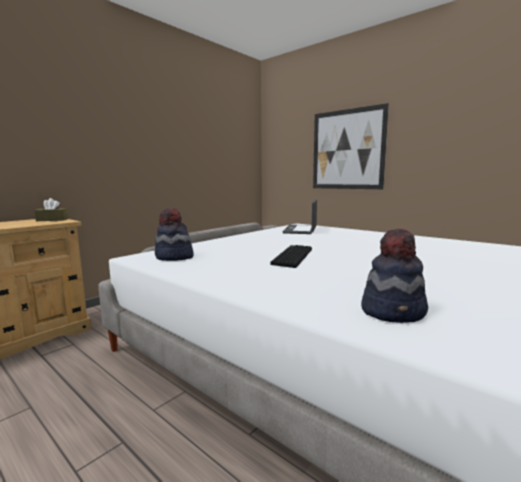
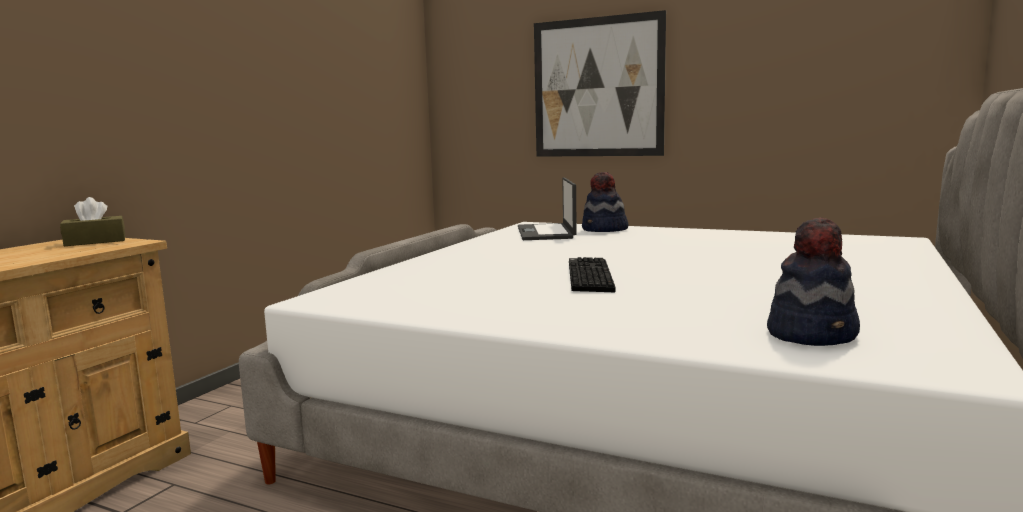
camera: 15 degrees left, 0 degrees up
hat [155,208,194,261] -> hat moved to [582,172,629,232]

